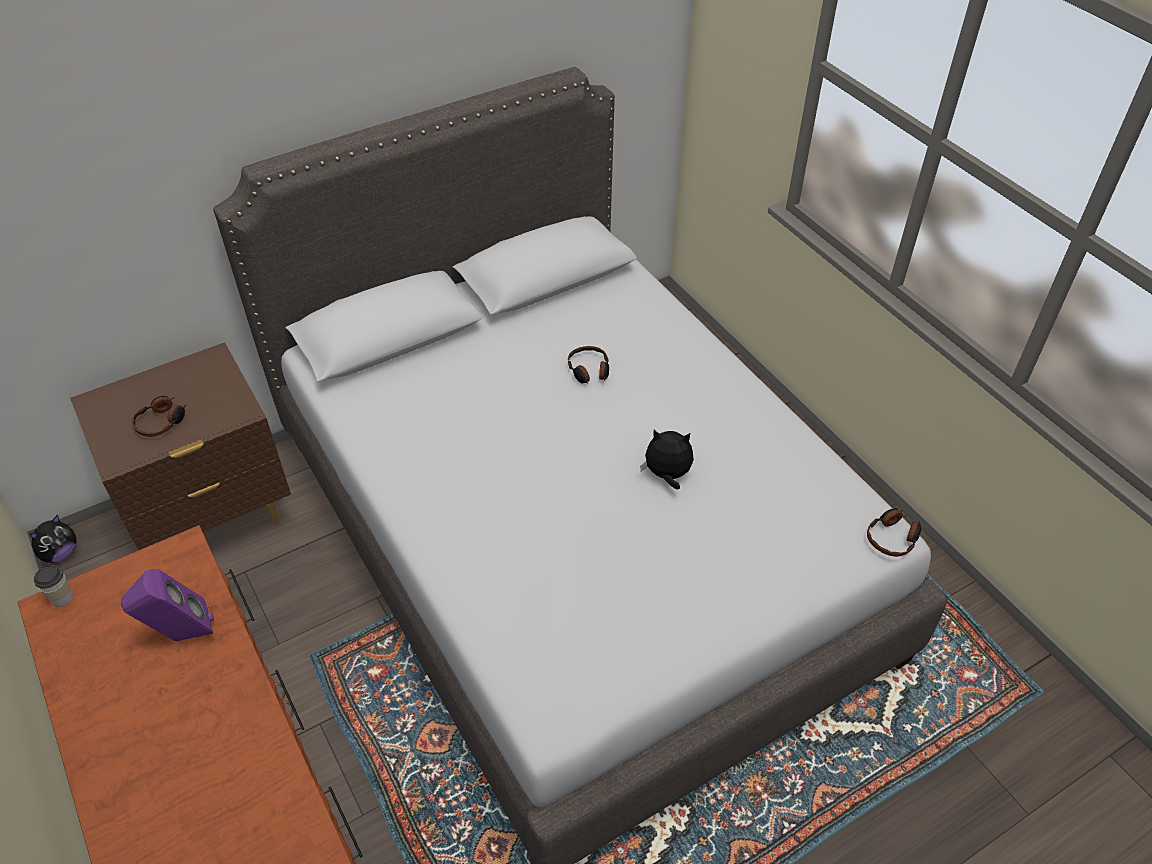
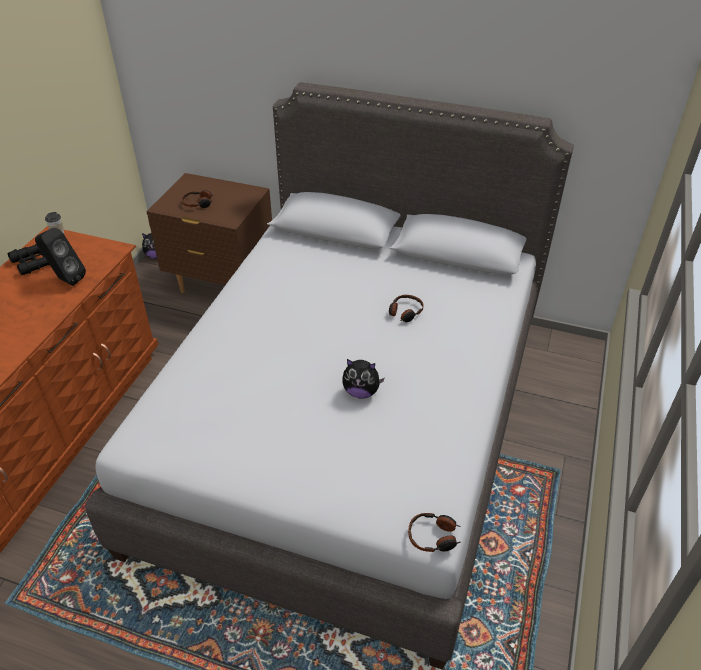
camera: 50 degrees right, 5 degrees down
purple speaker [121,569,214,641] -> black speaker [35,228,86,286]
plush toy [640,430,694,490] -> plush toy turned 135 degrees clockwise [342,359,384,399]
none -> black binoculars [8,244,50,275]

